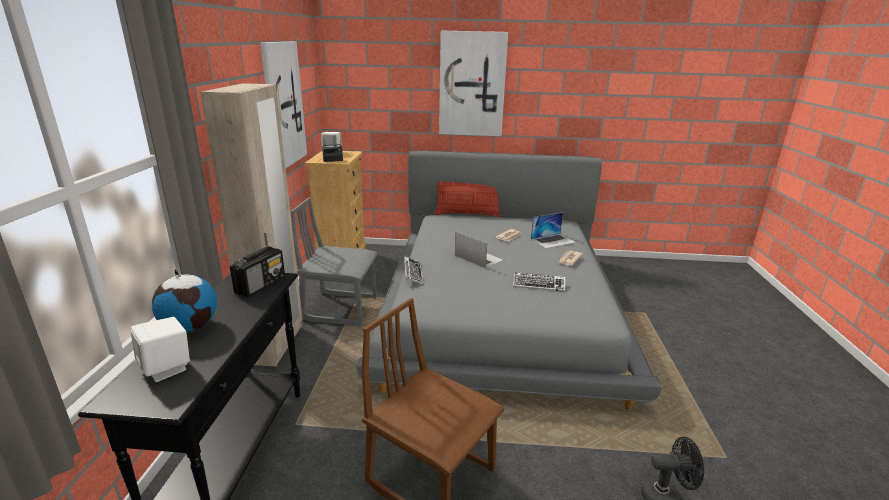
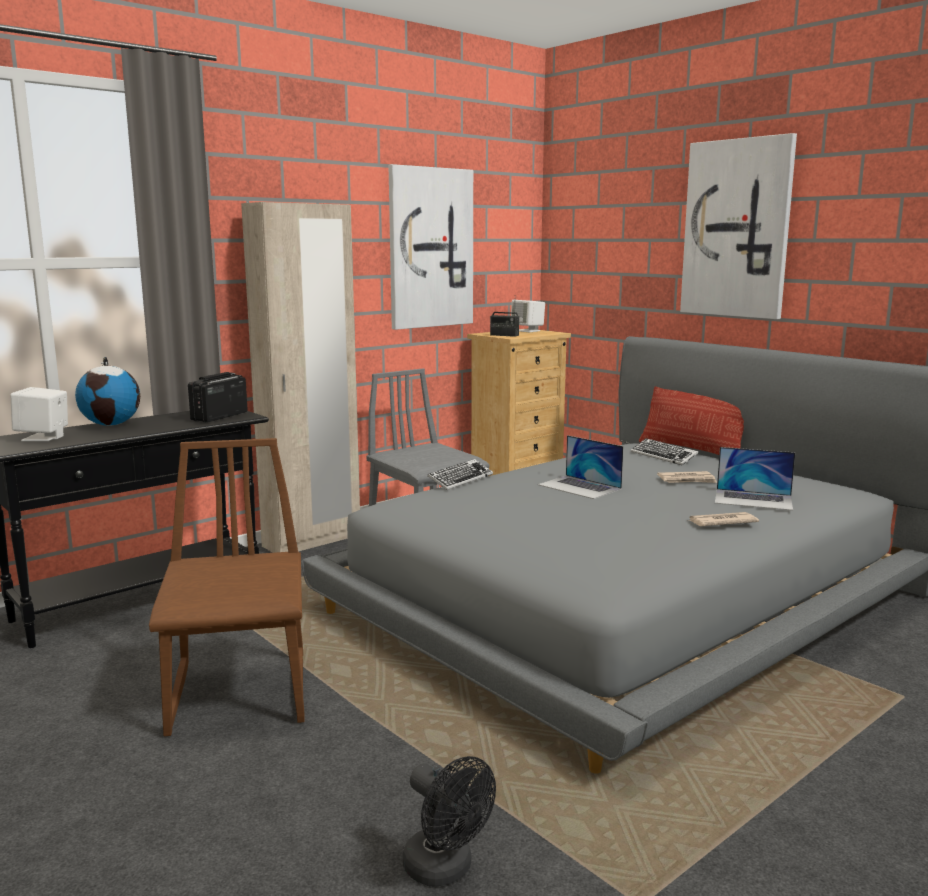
camera: 45 degrees right, 10 degrees down
radio [230,246,285,297] -> radio turned 135 degrees clockwise [188,372,248,422]
laptop [455,232,503,268] -> laptop turned 135 degrees clockwise [538,435,624,499]
keyboard [513,272,565,292] -> keyboard moved to [631,438,698,465]

